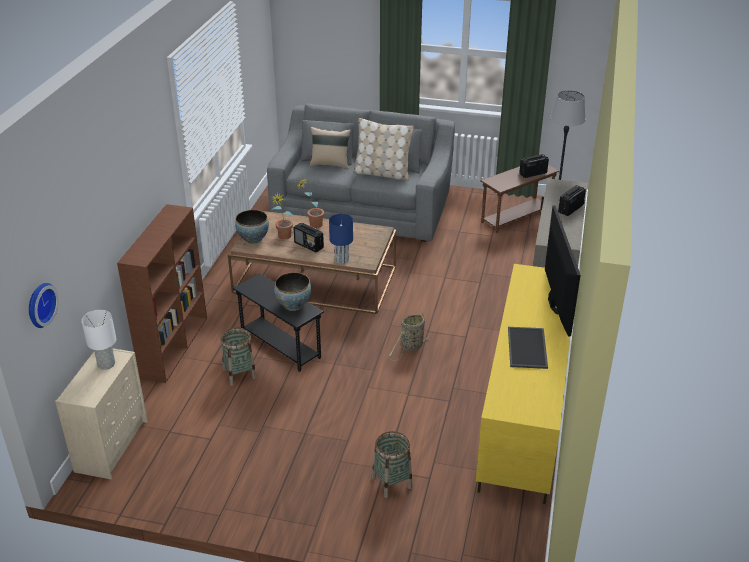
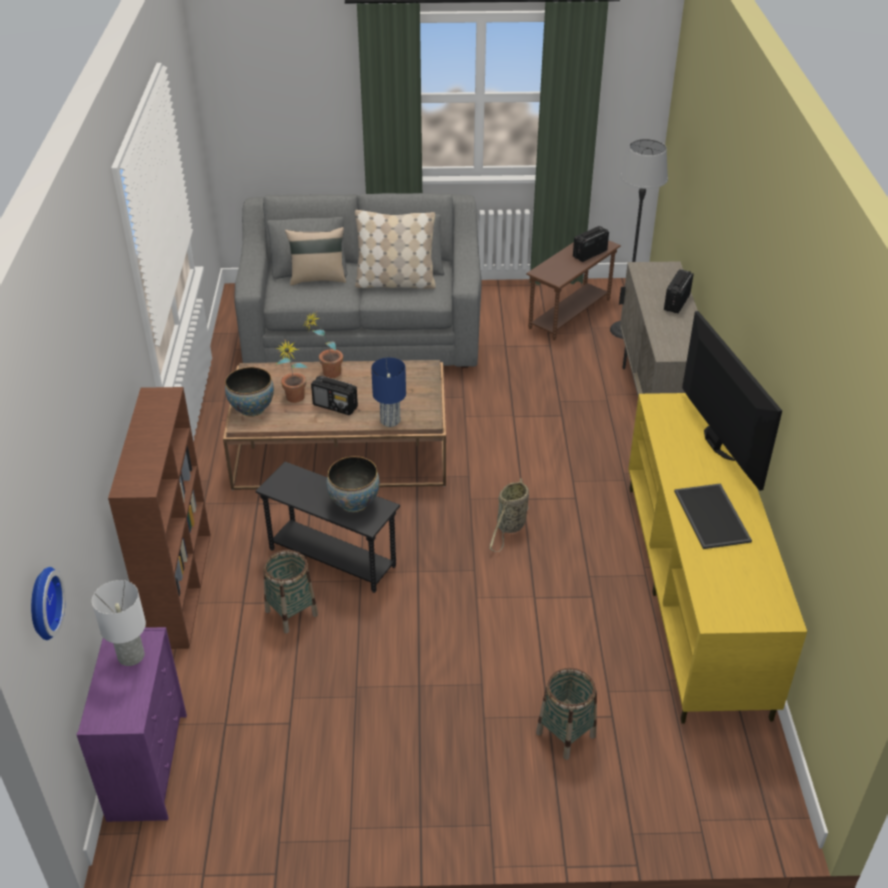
camera: 15 degrees left, 5 degrees up
beige dresser [55,348,148,479] -> purple dresser [77,627,187,822]

